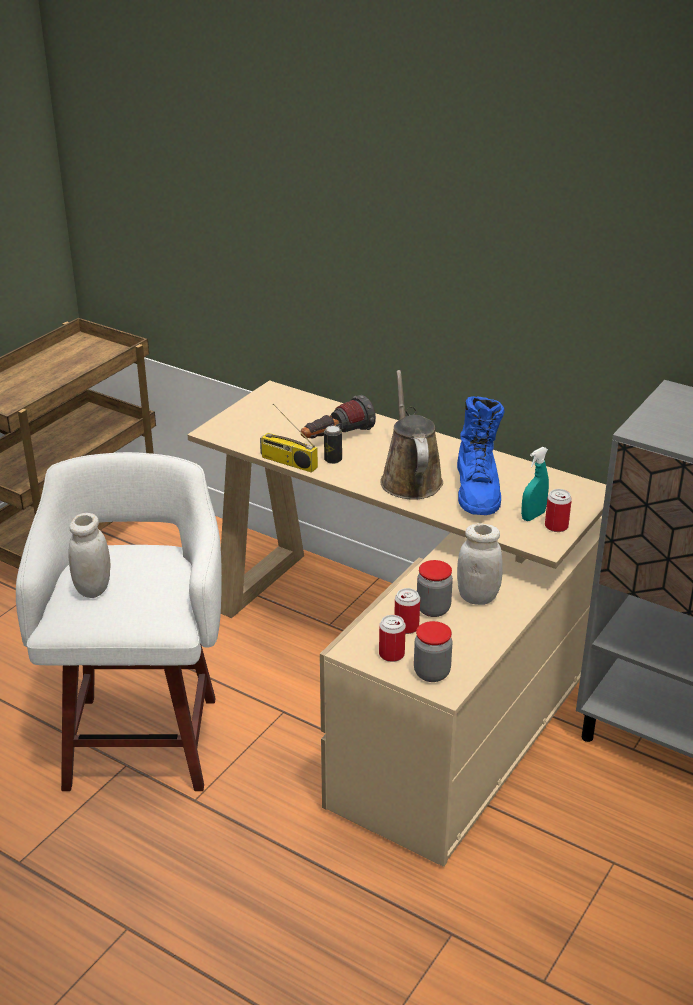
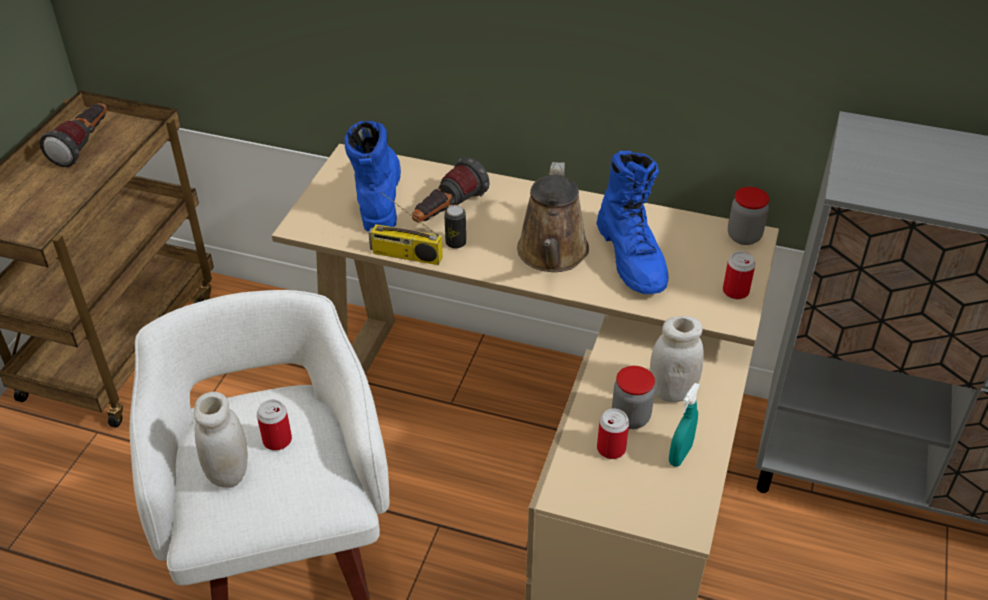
camera: 15 degrees left, 10 degrees up
can [379,615,406,662] -> can moved to [257,400,292,451]
brown watering can [380,370,443,500] -> brown watering can turned 150 degrees counterclockwise [517,162,589,272]
jar [414,621,452,682] -> jar moved to [728,187,769,245]
turquoise spray bottle [521,447,549,521] -> turquoise spray bottle moved to [669,383,700,467]
none -> flashlight [39,103,107,167]
none -> blue boot [345,121,401,232]

